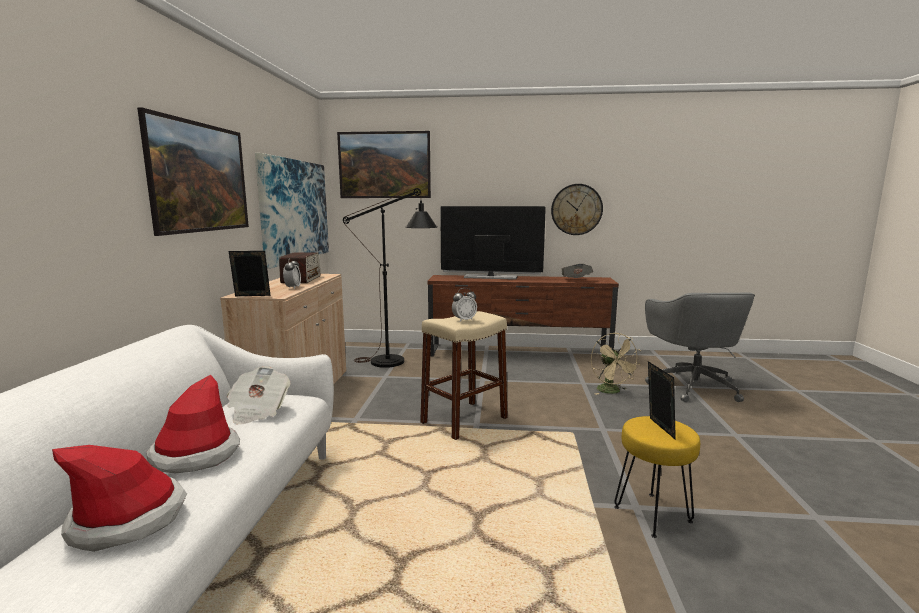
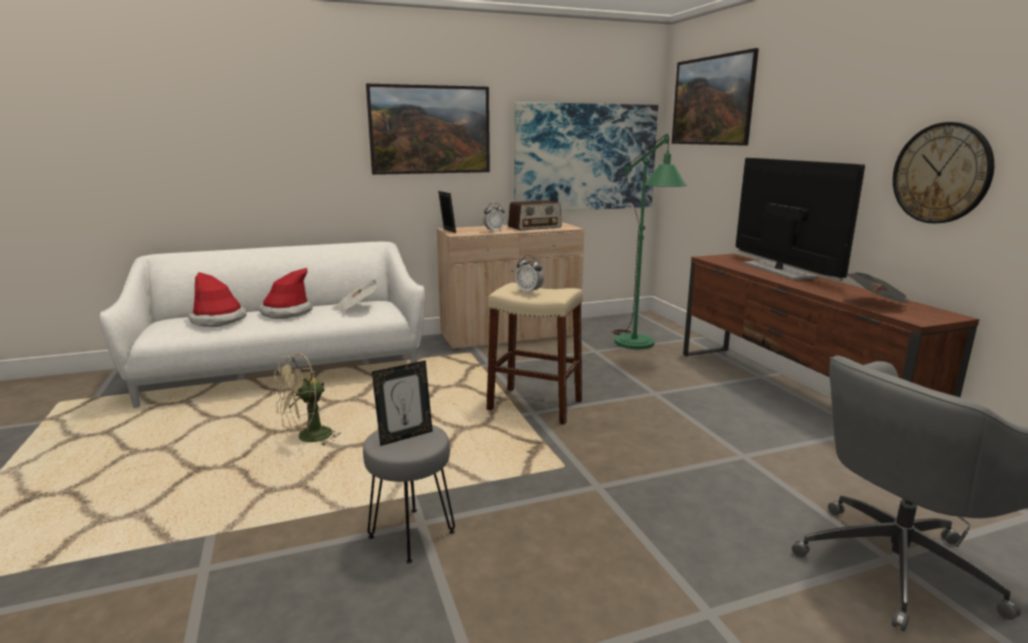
camera: 65 degrees right, 5 degrees up
black floor lamp [343,188,438,368] -> green floor lamp [612,134,687,349]
beige fan [591,333,641,395] -> beige fan moved to [273,353,341,446]
yellow stool [614,416,700,538] -> grey stool [363,425,455,564]

